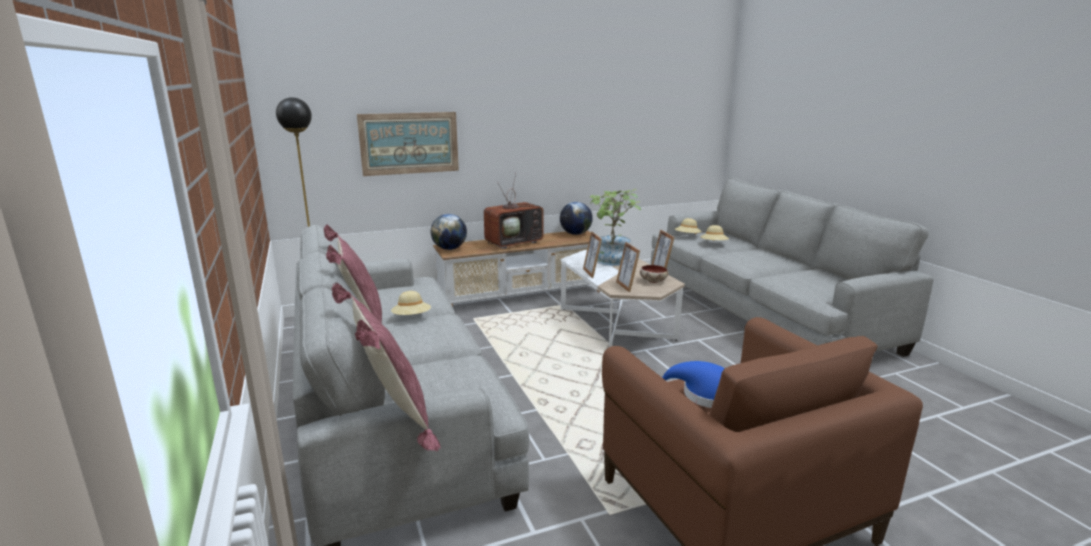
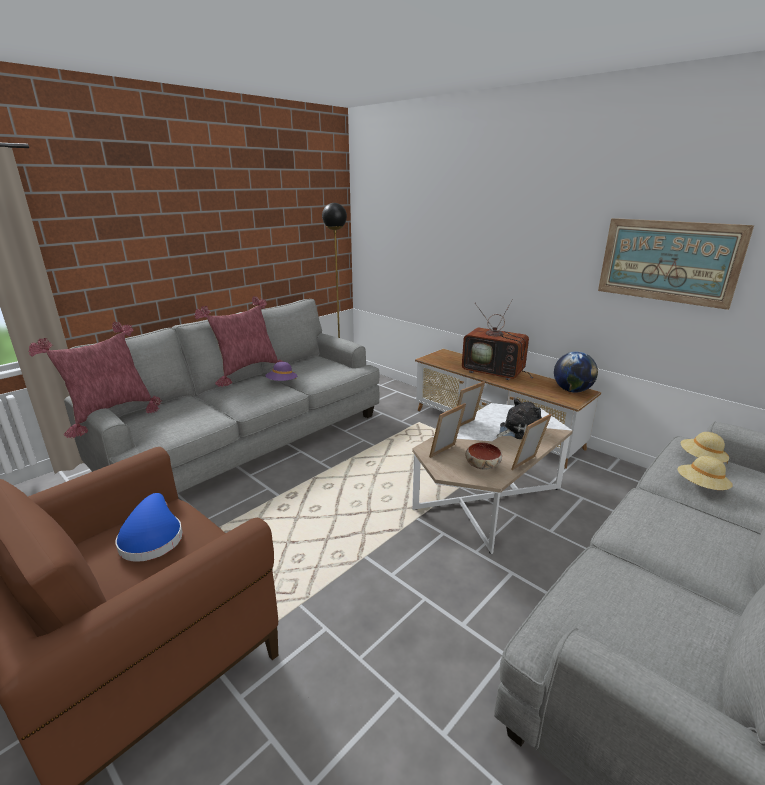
camera: 65 degrees right, 5 degrees up
picture [357,112,459,176] -> picture moved to [598,218,754,310]
beige hat [391,291,431,315] -> purple hat [265,362,297,381]
globe [431,214,467,250] -> none
potted plant [590,189,641,266] -> plush toy [496,398,542,439]

